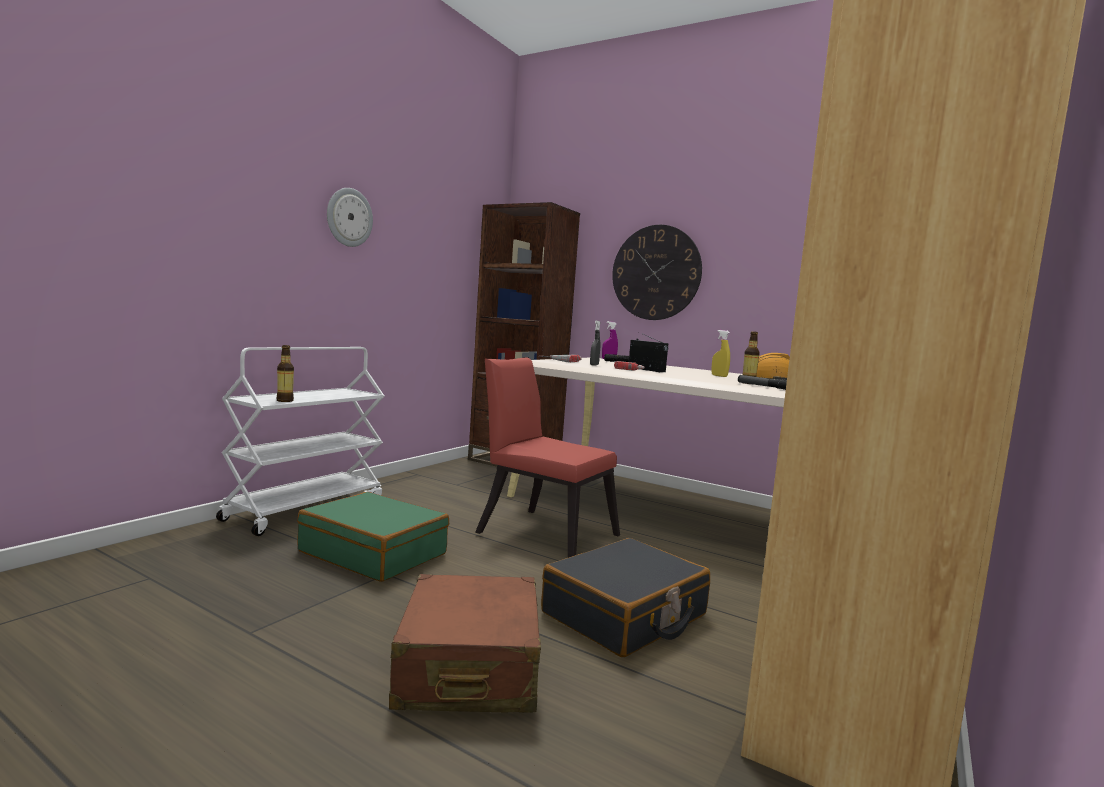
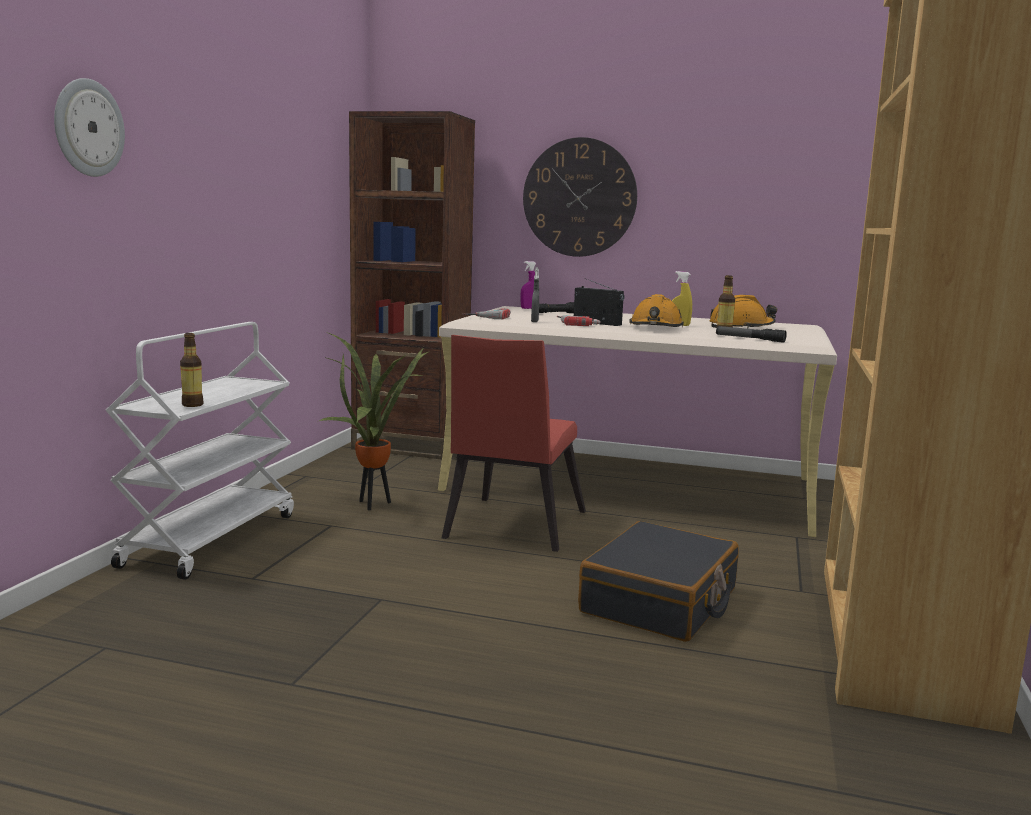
camera: 15 degrees left, 5 degrees up
green suitcase [297,492,449,582] -> none
wall clock [327,188,373,247] -> wall clock moved to [54,78,125,177]
brown suitcase [389,574,541,713] -> none
red chair [475,357,620,558] -> red chair turned 90 degrees counterclockwise [442,335,586,552]
none -> potted plant [319,333,428,510]
none -> orange hard hat [629,294,684,327]

